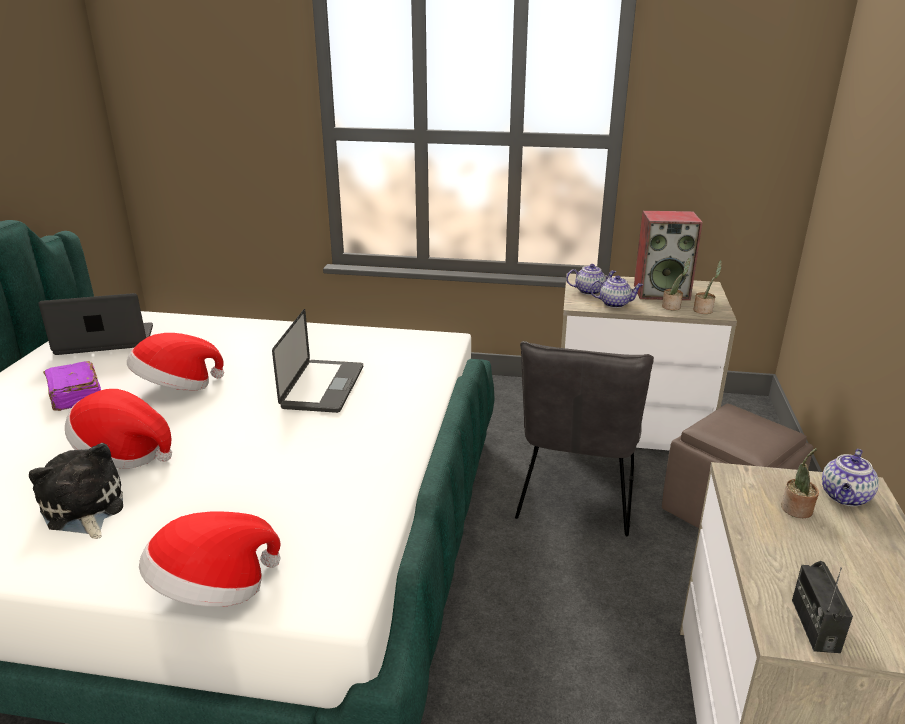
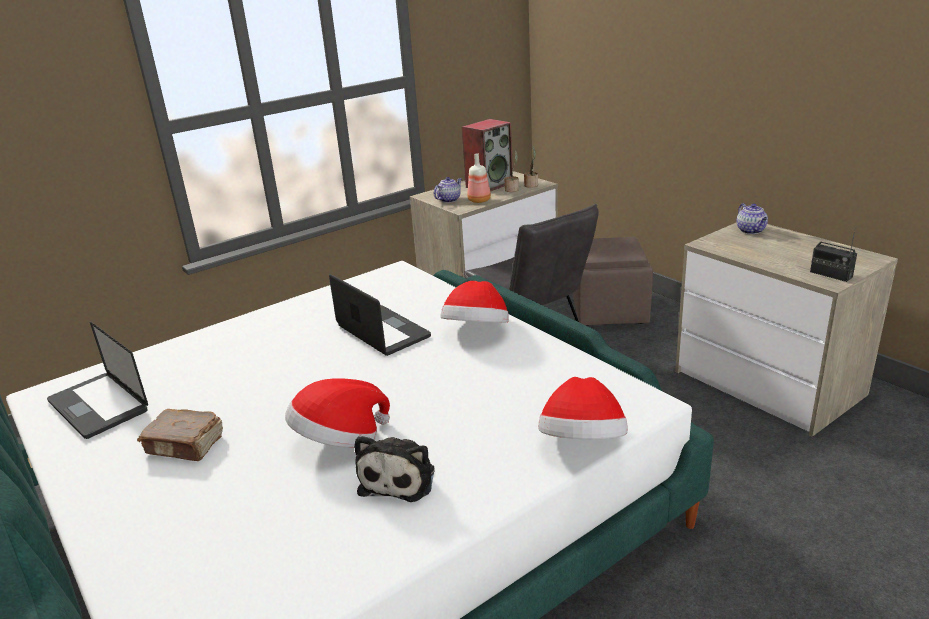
camera: 45 degrees left, 0 degrees up
plush toy [29,443,123,539] -> plush toy turned 90 degrees counterclockwise [354,435,435,502]
laptop [38,293,153,355] -> laptop turned 75 degrees counterclockwise [47,322,148,439]
purple book [43,361,101,411] -> brown book [137,409,223,461]
hat [127,333,224,391] -> hat moved to [441,281,509,323]
teapot [590,275,643,308] -> bottle [468,153,491,203]
potted plant [781,448,819,518] -> none

